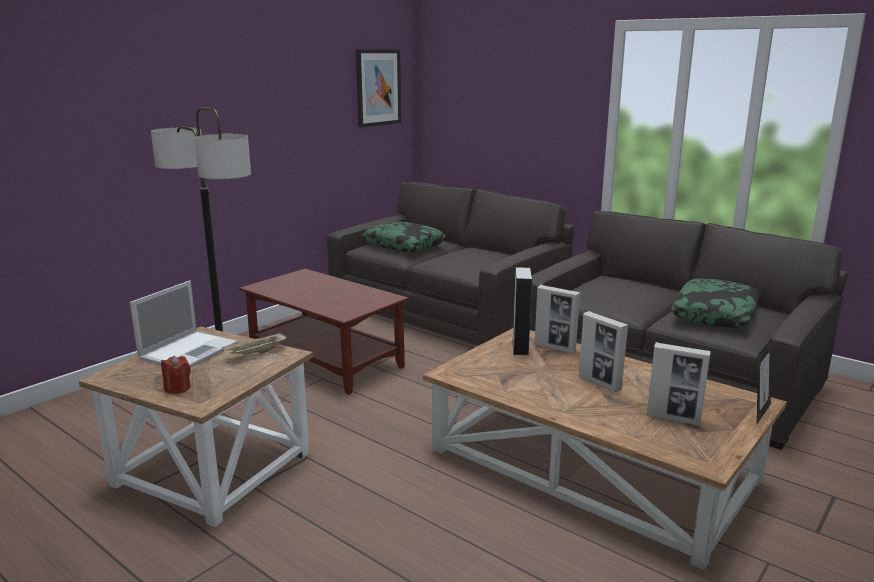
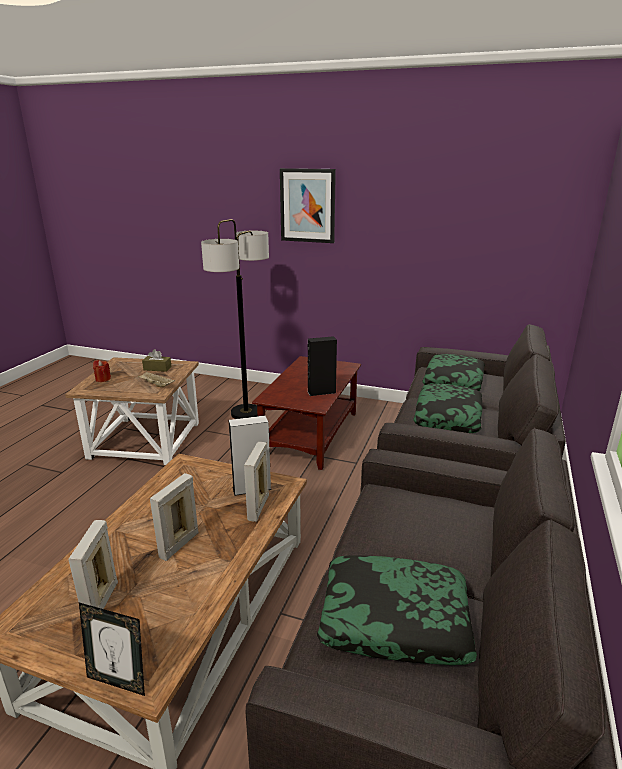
camera: 70 degrees right, 5 degrees up
laptop [130,280,238,367] -> brown tissue box [142,349,172,372]
picture [356,49,401,127] -> picture moved to [280,168,336,243]
none -> black speaker [308,336,337,396]
none -> pillow [413,384,482,433]

